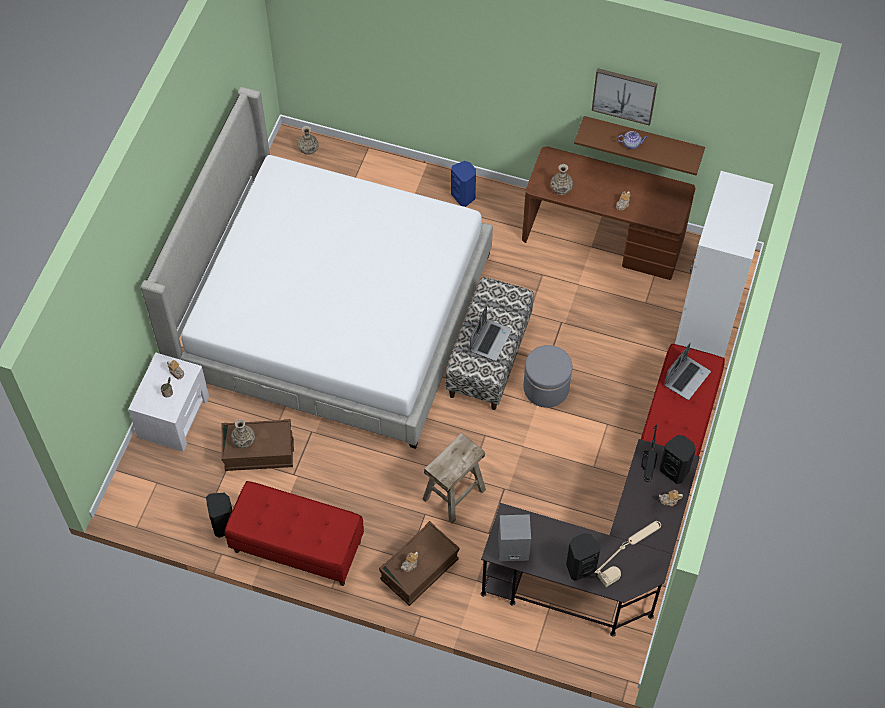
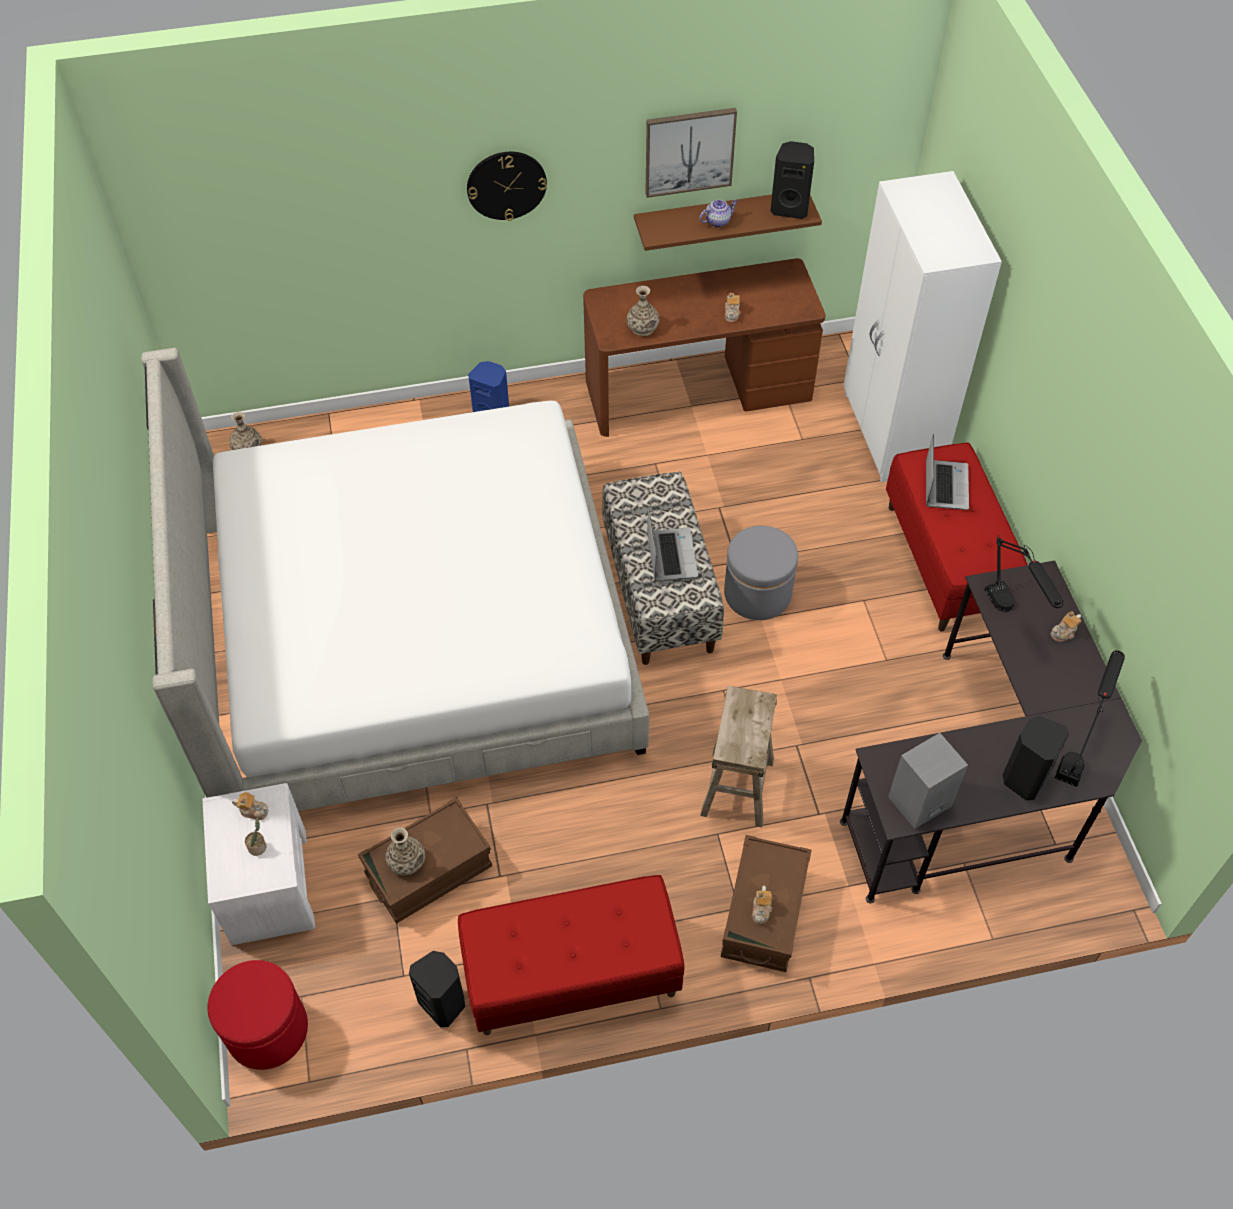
camera: 30 degrees left, 5 degrees down
beige table lamp [594,521,661,587] -> black table lamp [1055,650,1125,787]
black speaker [660,435,696,484] -> black speaker moved to [770,141,814,219]
none -> red ottoman [207,960,308,1070]
none -> wall clock [467,152,547,221]

